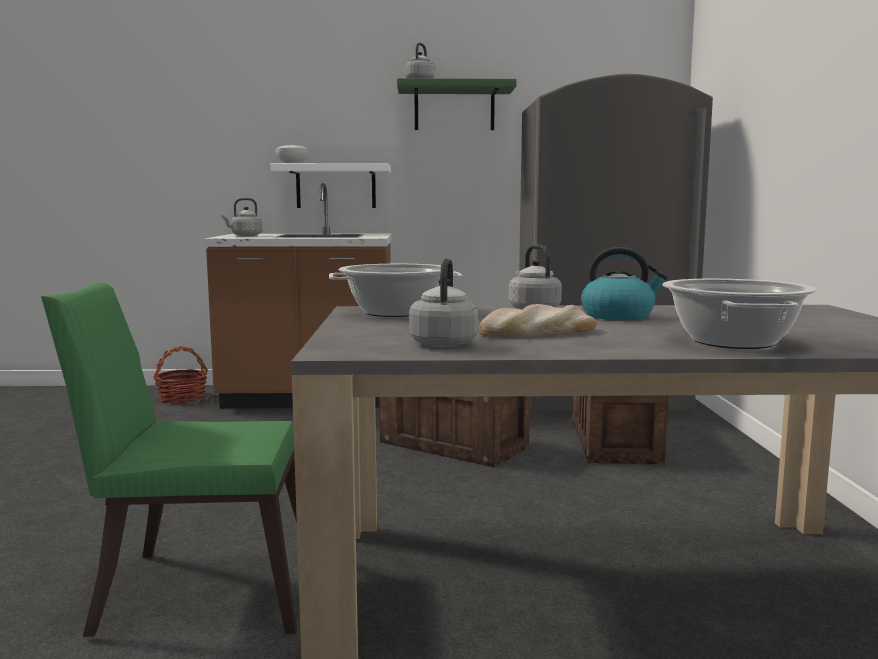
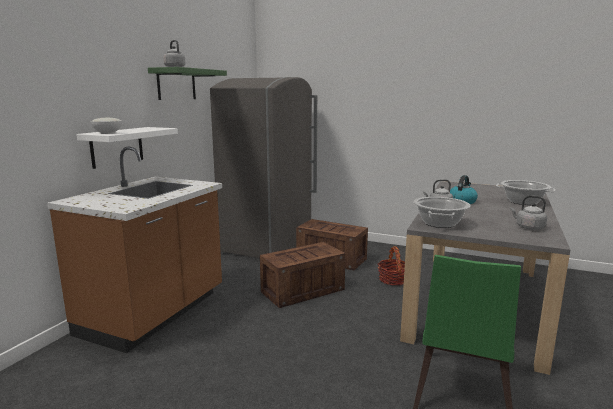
camera: 65 degrees left, 5 degrees up
basket [153,346,208,403] -> basket moved to [377,246,405,286]
grey kettle [221,198,262,236] -> none
bread [479,304,597,338] -> none

